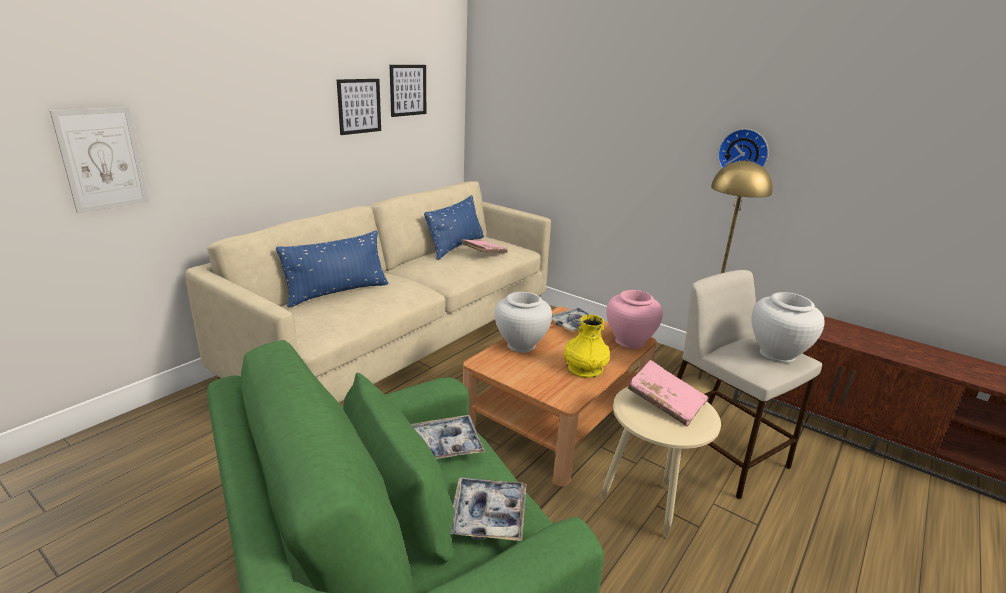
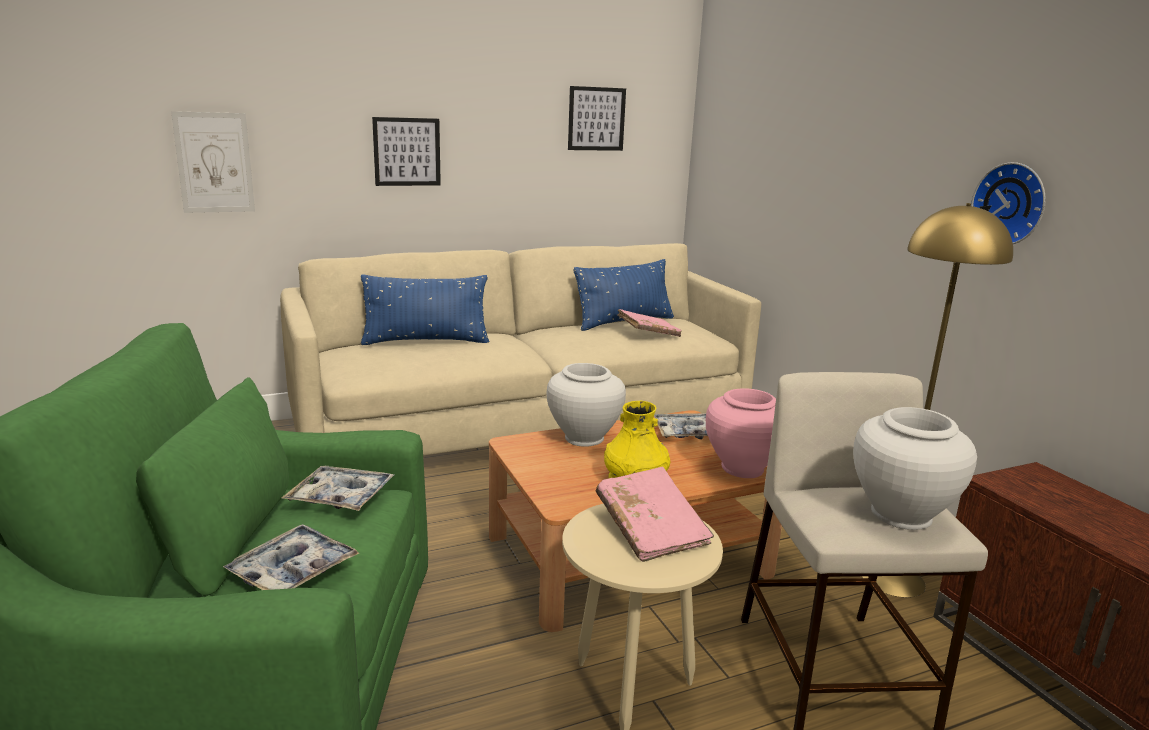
camera: 30 degrees right, 5 degrees down
picture [337,79,381,135] -> picture moved to [372,117,441,186]

